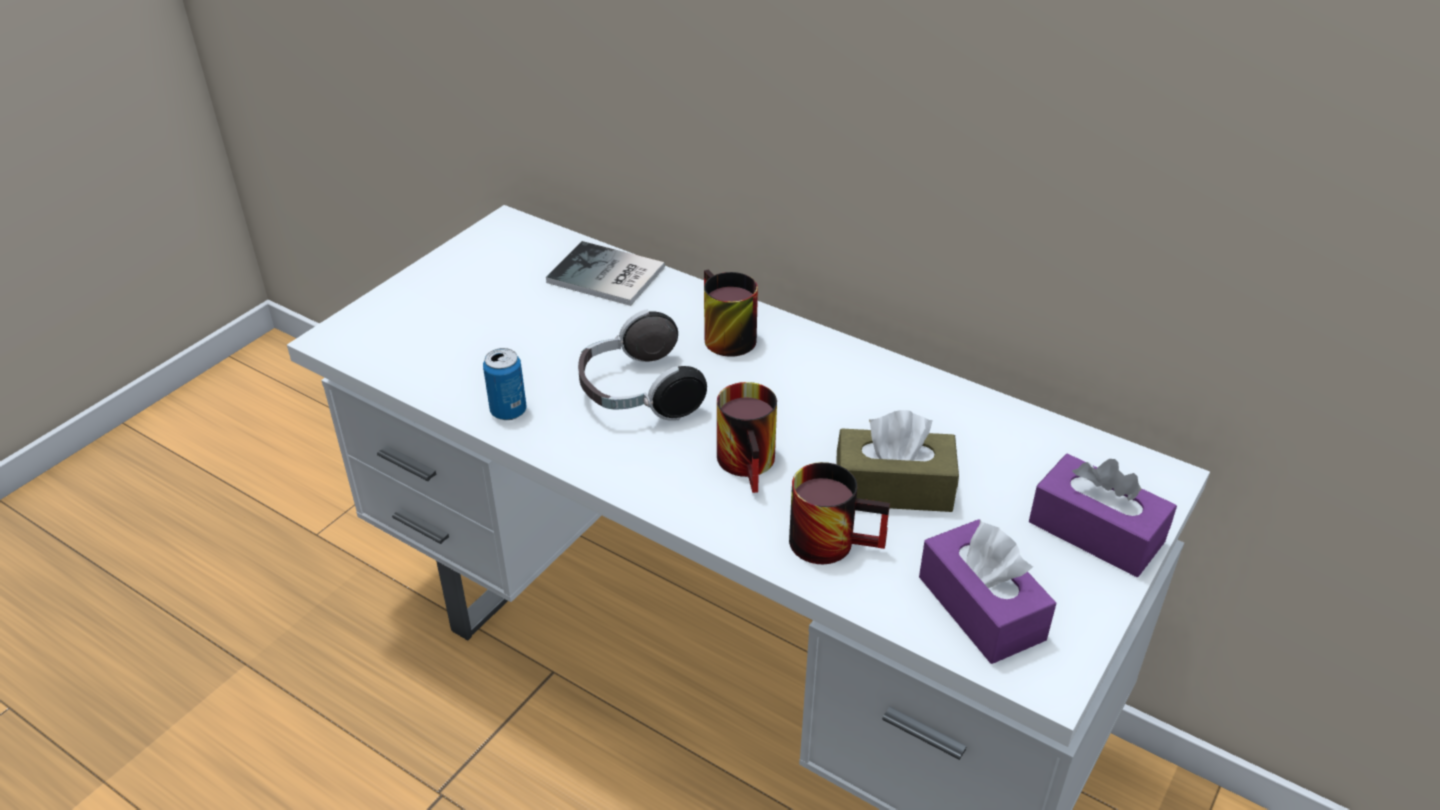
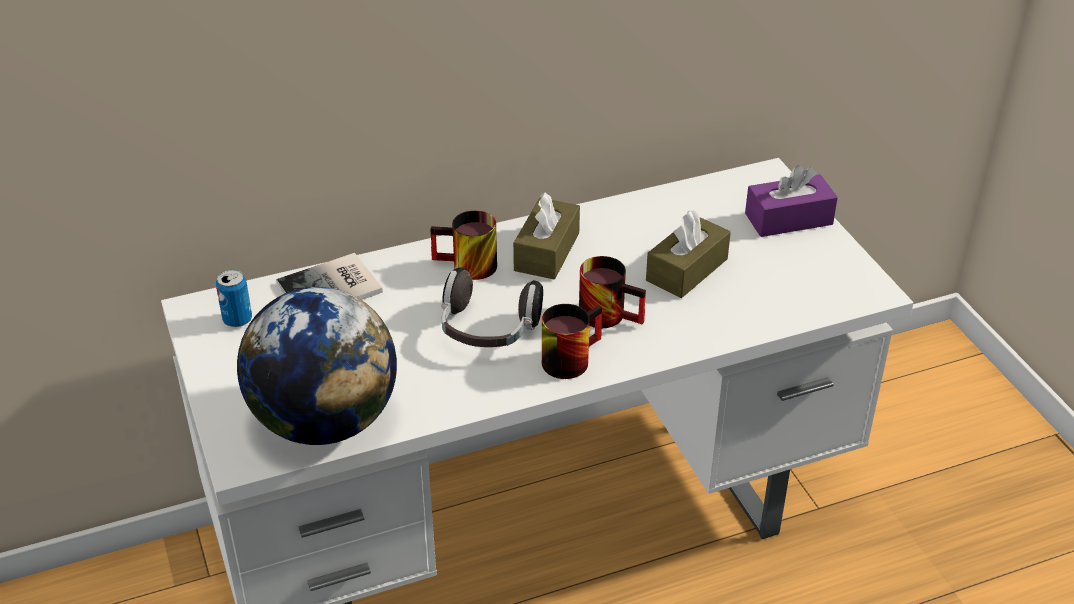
camera: 55 degrees left, 0 degrees up
can [483,348,527,420] -> can moved to [216,270,252,327]
mug [789,462,890,564] -> mug moved to [542,304,602,379]
purple tissue box [919,519,1056,664] -> none
none -> globe [237,287,397,445]
none -> brown tissue box [513,192,580,279]

